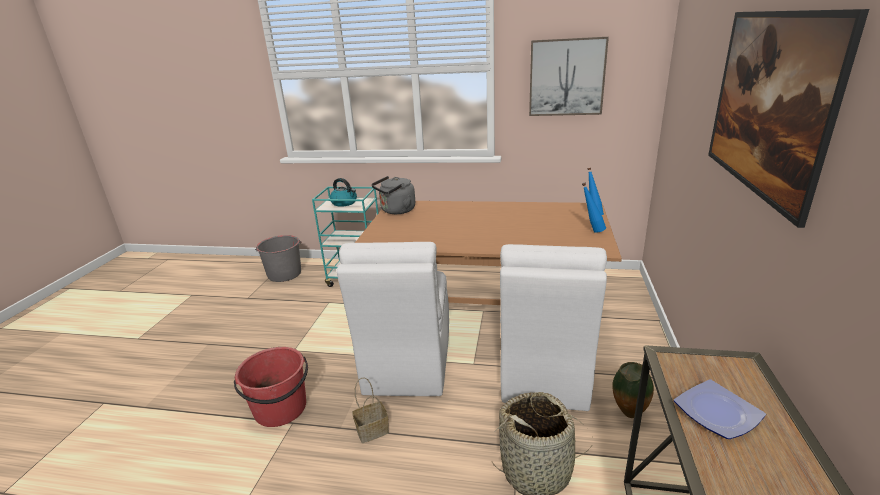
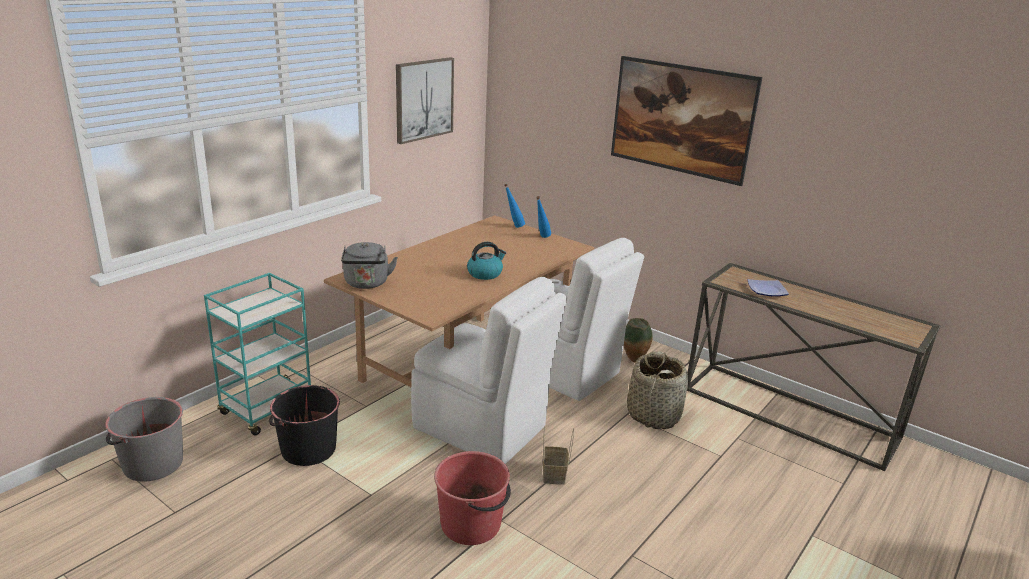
camera: 65 degrees left, 0 degrees up
kettle [330,178,357,207] -> kettle moved to [467,242,506,280]
none -> black bucket [269,385,340,466]

